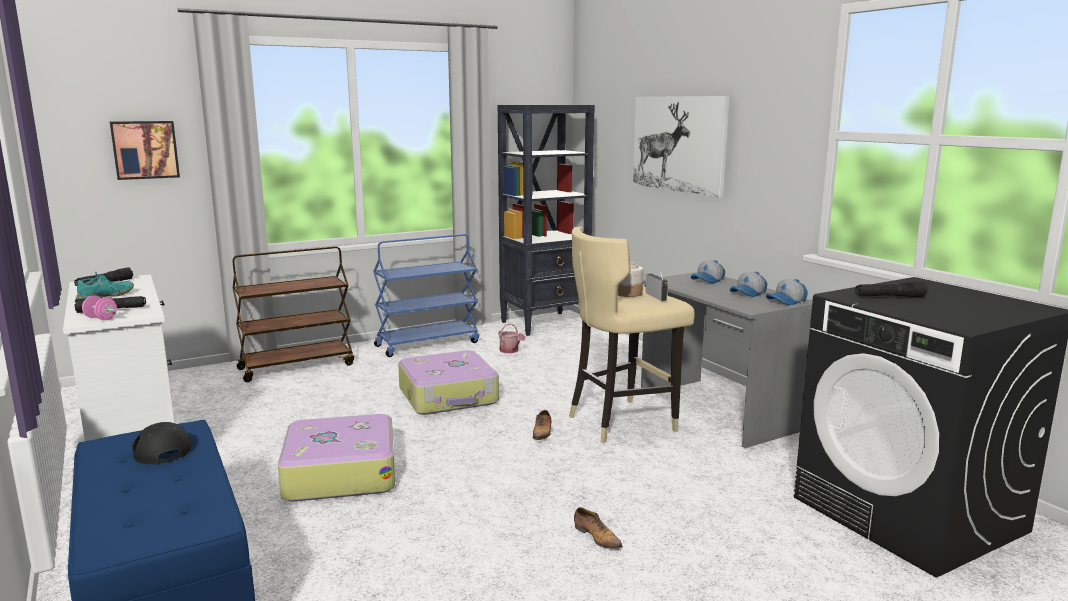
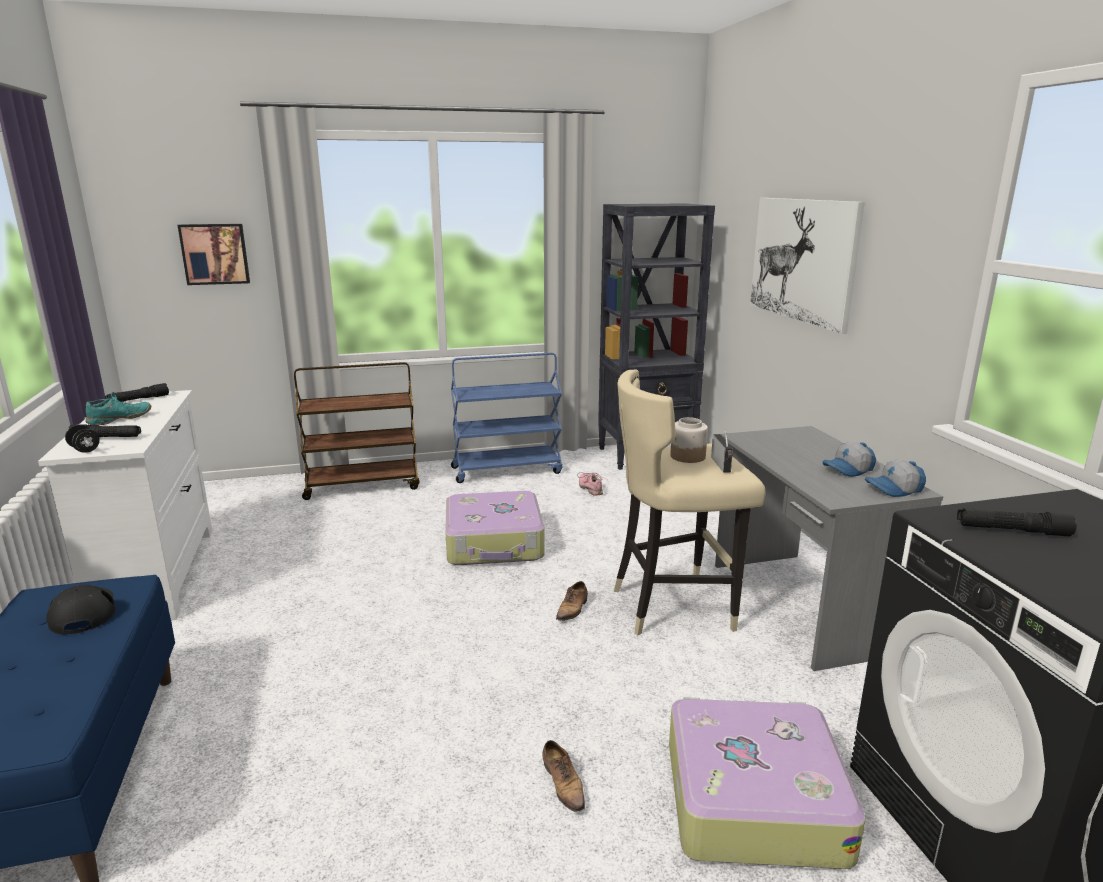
camera: 15 degrees right, 5 degrees up
pink dumbbell [82,295,117,320] -> black dumbbell [65,425,100,453]
suitcase [278,414,395,502] -> suitcase moved to [669,697,866,869]
watering can [498,323,525,353] -> pink shoe [577,472,606,496]
cap [691,260,725,284] -> none

